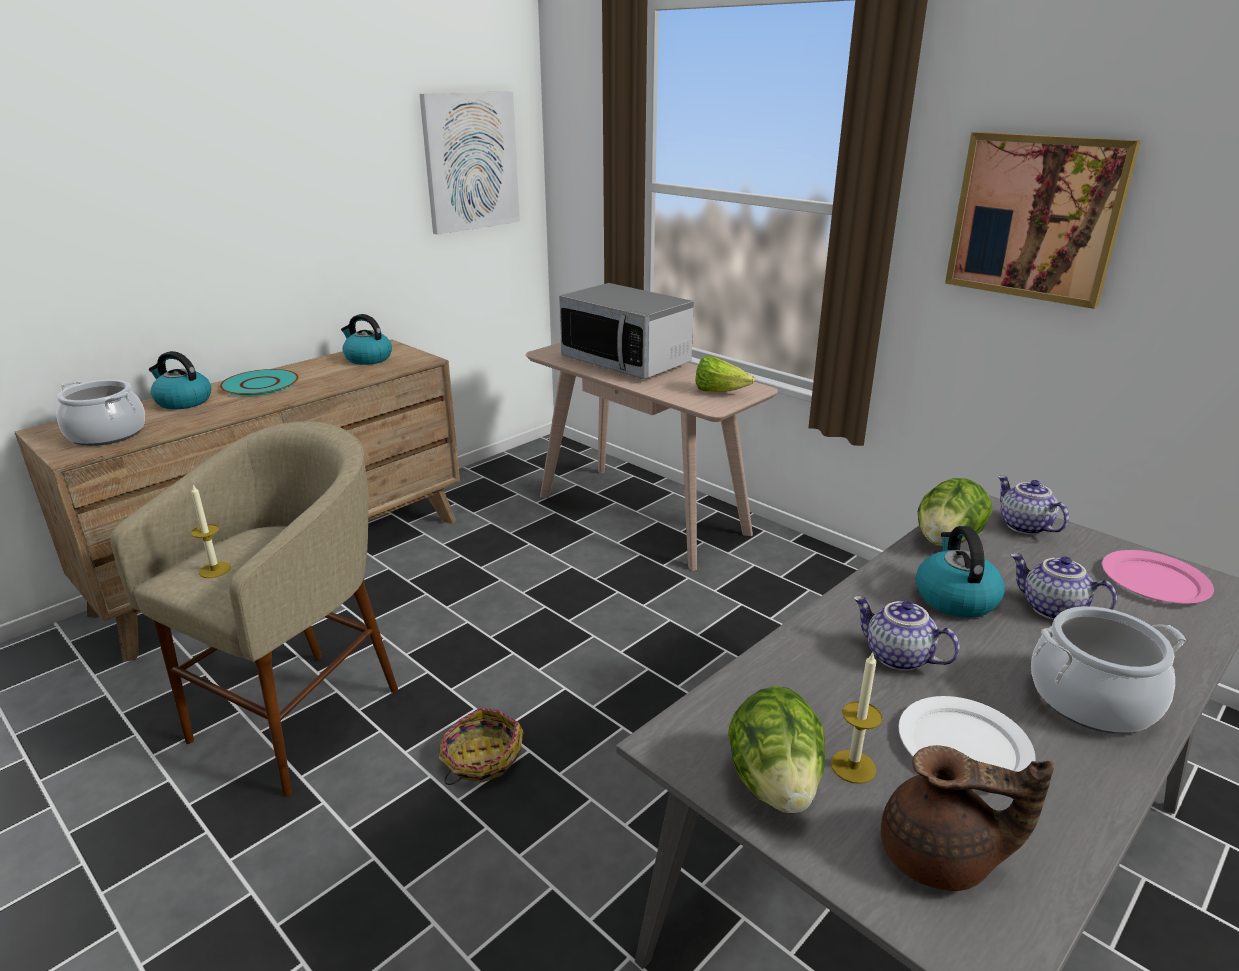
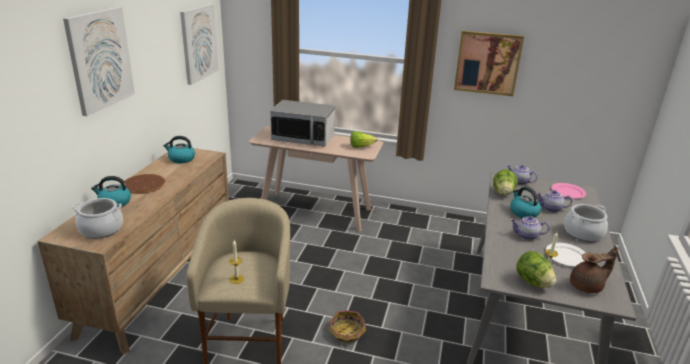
camera: 30 degrees left, 0 degrees up
turquoise plate [220,369,299,397] -> brown plate [124,174,165,194]
none -> picture [63,7,135,116]

